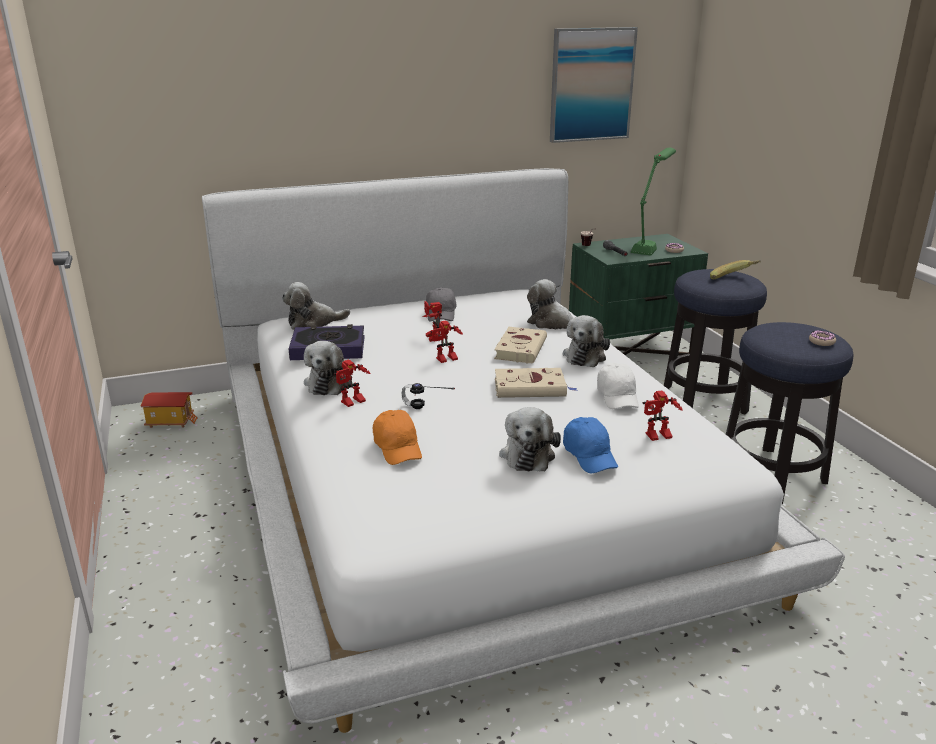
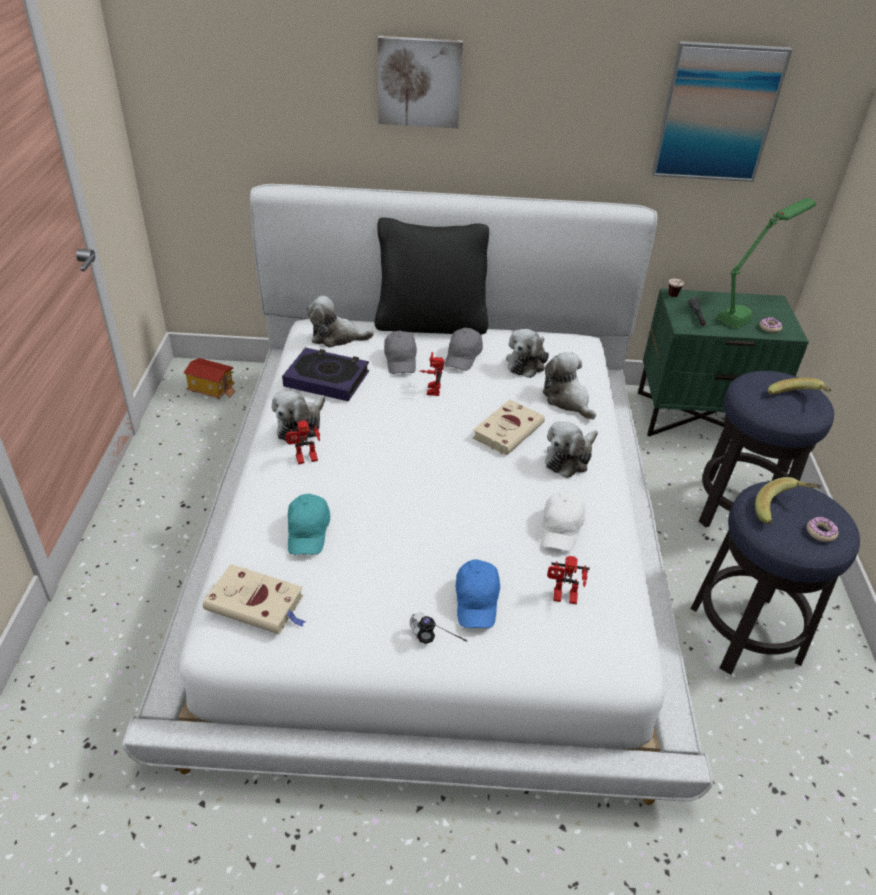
camera: 20 degrees right, 15 degrees up
orange cap [373,410,422,465] -> turquoise cap [288,494,330,555]
headphones [401,383,455,409] -> headphones moved to [410,612,468,644]
toy robot [431,320,463,363] -> none
beige book [495,368,577,398] -> beige book moved to [203,564,306,634]
plush toy [499,407,561,471] -> plush toy moved to [506,329,549,378]
none -> black pillow [375,217,489,334]
none -> picture [378,36,463,128]
none -> grey cap [384,331,417,374]
none -> banana [755,477,822,524]

